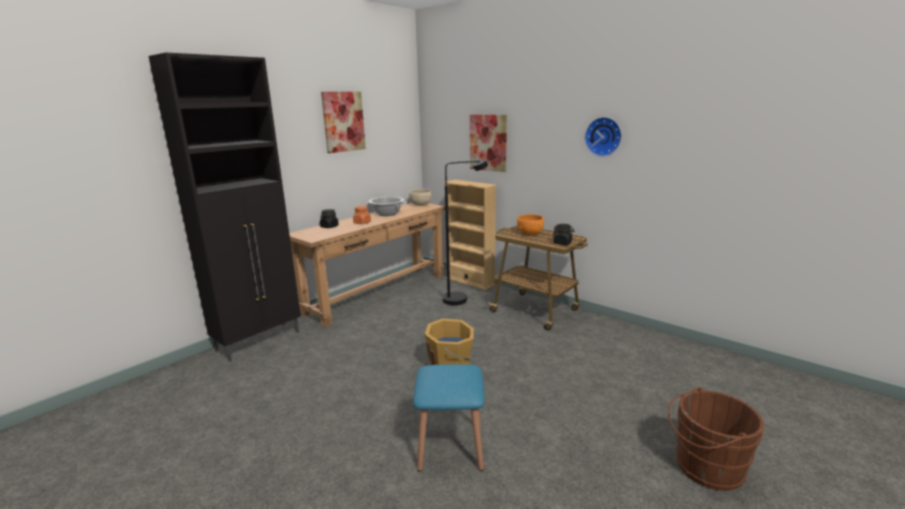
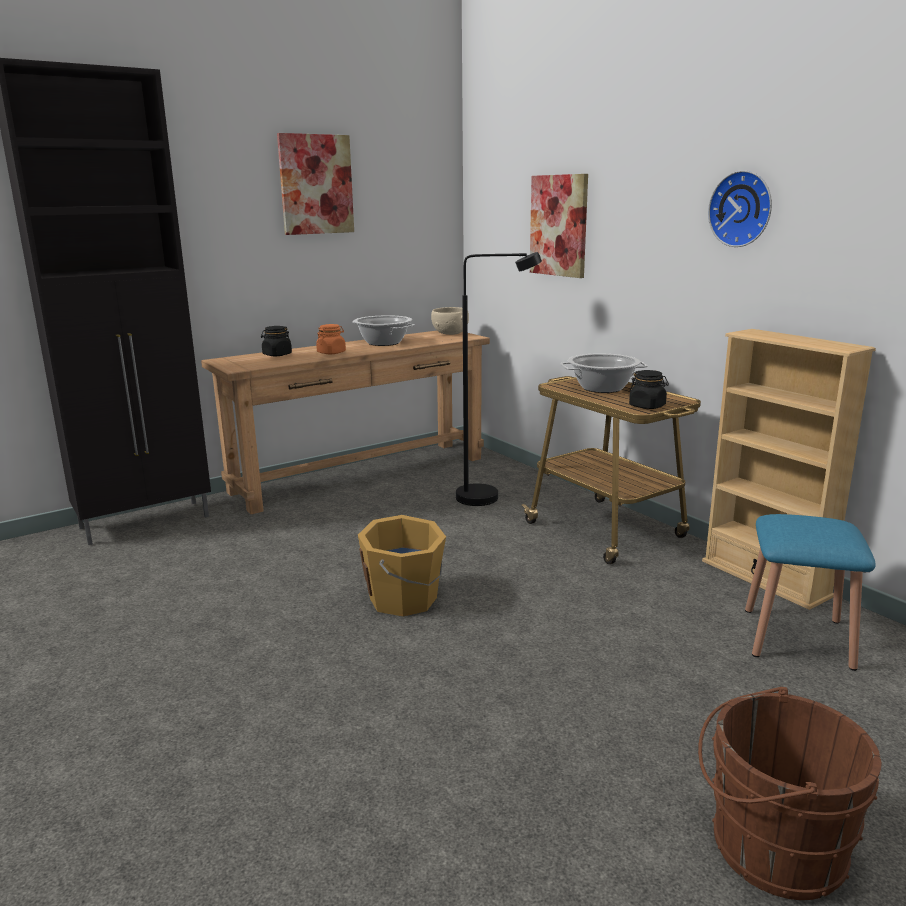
camera: 15 degrees right, 0 degrees up
blue stool [413,364,485,471] -> blue stool moved to [745,514,876,671]
beige bookcase [444,180,497,290] -> beige bookcase moved to [702,329,876,610]
orange bowl [517,214,544,235] -> cooking pot [560,353,648,393]

